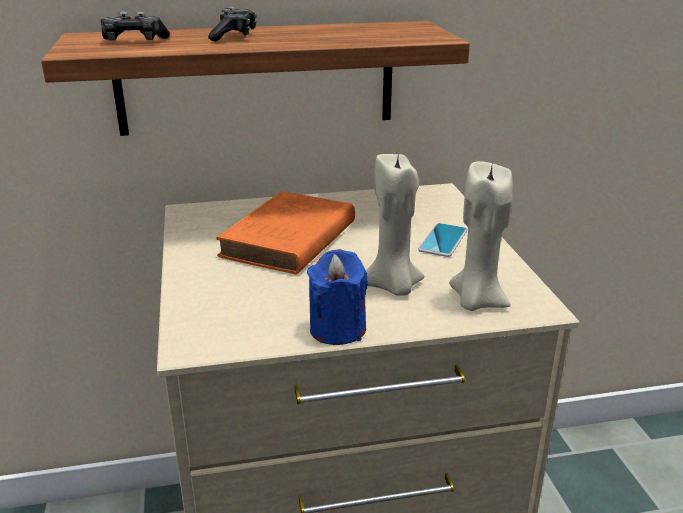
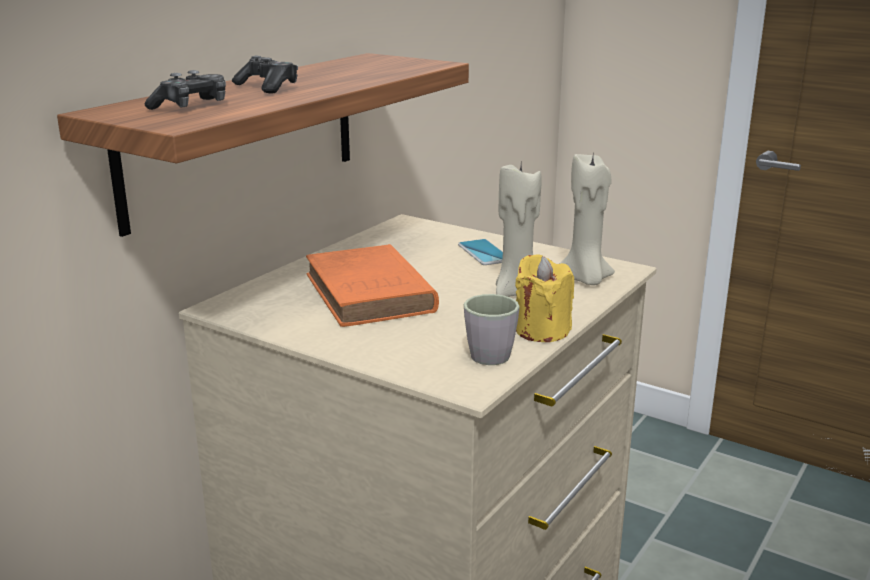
camera: 45 degrees left, 5 degrees down
blue candle [307,249,368,345] -> yellow candle [515,254,574,342]
none -> grey mug [464,294,520,365]

